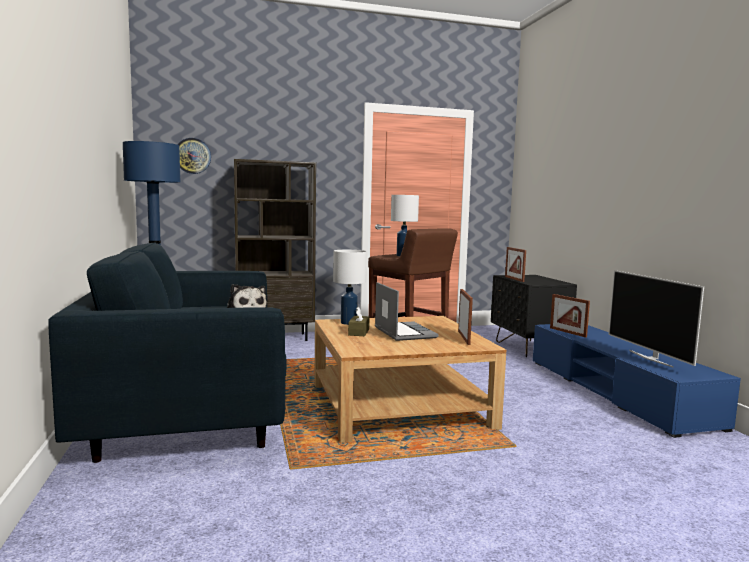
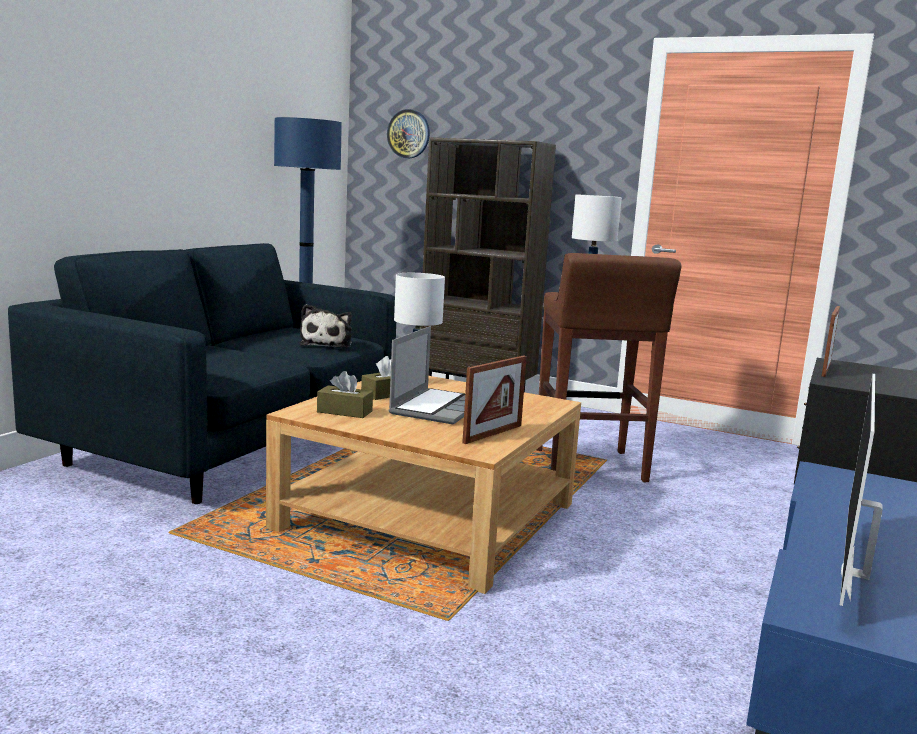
camera: 40 degrees right, 5 degrees up
picture frame [550,294,590,338] -> none
none -> brown tissue box [317,371,373,418]

